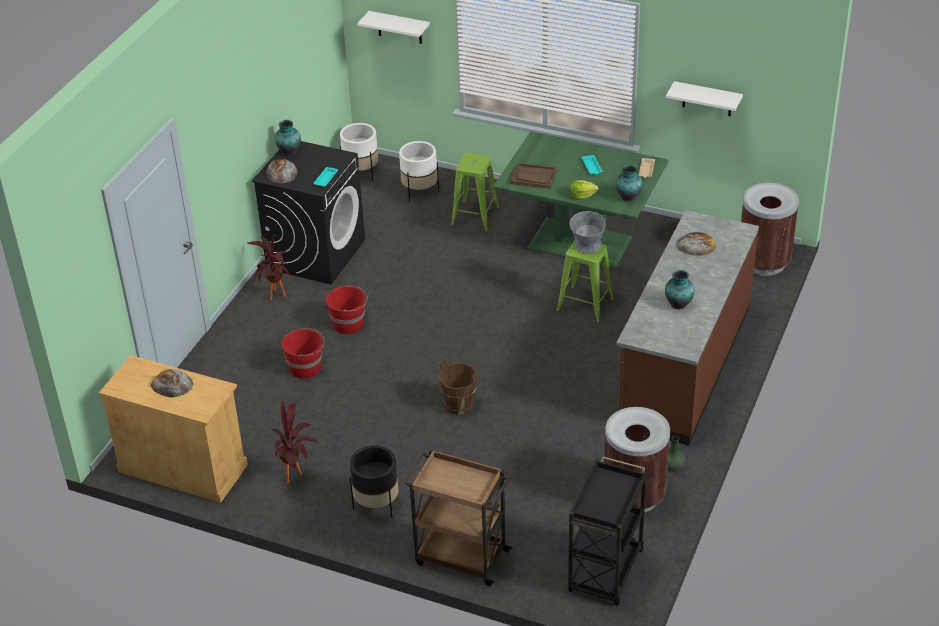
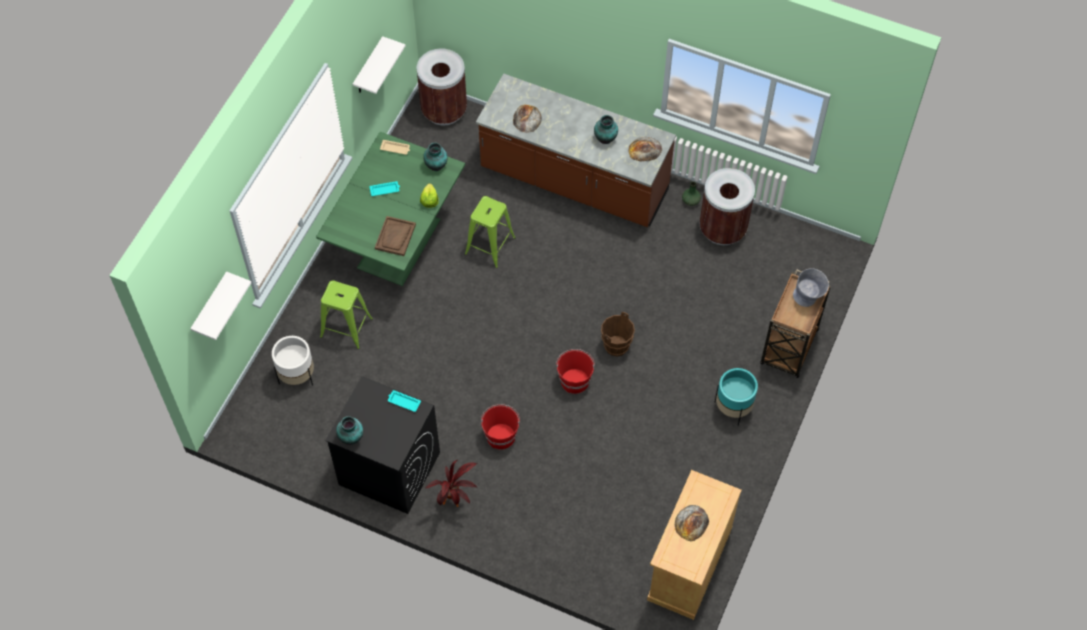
camera: 90 degrees left, 20 degrees up
bread [266,159,298,183] -> bread moved to [628,137,662,161]
potted plant [270,400,319,484] -> none
red bucket [281,328,324,379] -> red bucket moved to [556,349,595,394]
white planter [340,123,378,181] -> none
black planter [350,445,399,518] -> turquoise planter [714,368,758,426]
black cart [568,456,647,606] -> none
grey bowl [570,211,605,254] -> grey bowl moved to [793,268,829,307]

